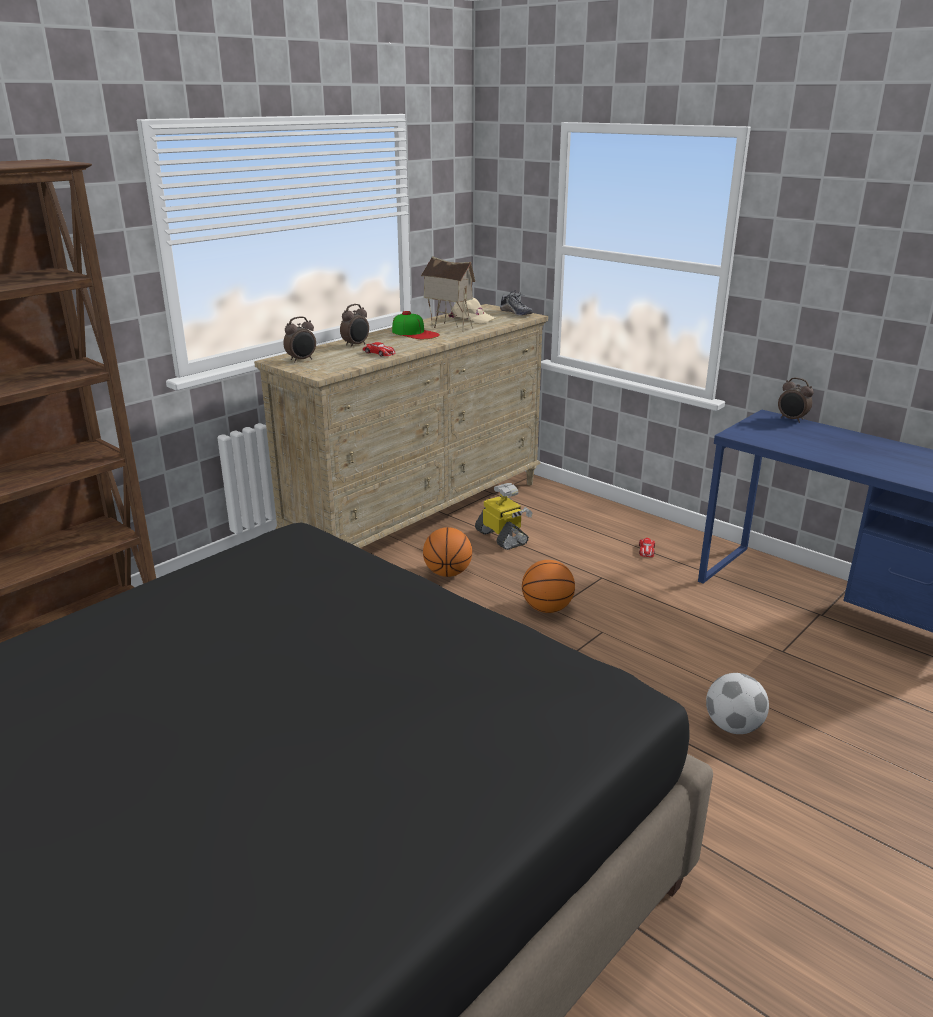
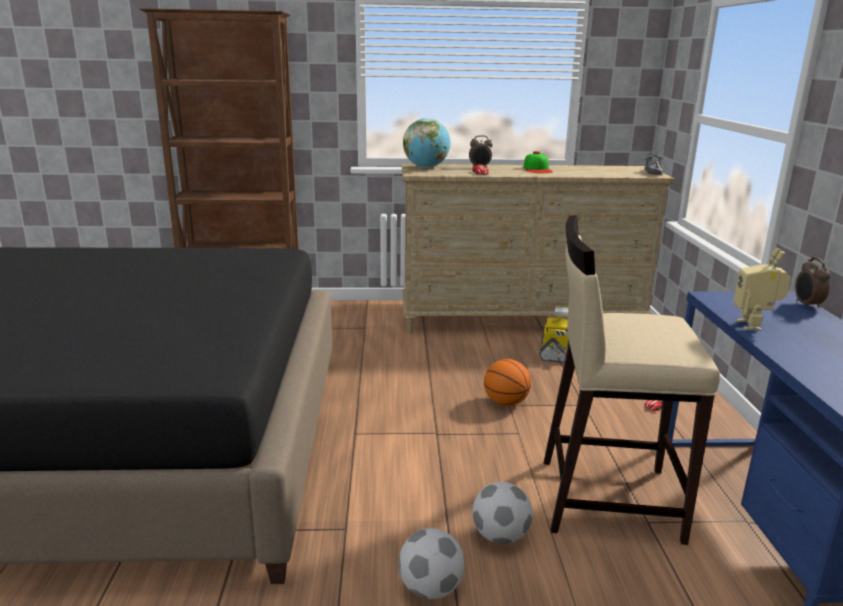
camera: 45 degrees right, 5 degrees down
alarm clock [283,316,316,363] -> globe [403,118,450,168]
toy house [421,256,475,332] -> none
basketball [423,527,472,577] -> none
beige cap [448,297,495,323] -> none
none -> football [398,528,465,599]
none -> beige stool [544,215,720,545]
none -> toy robot [733,248,791,331]

